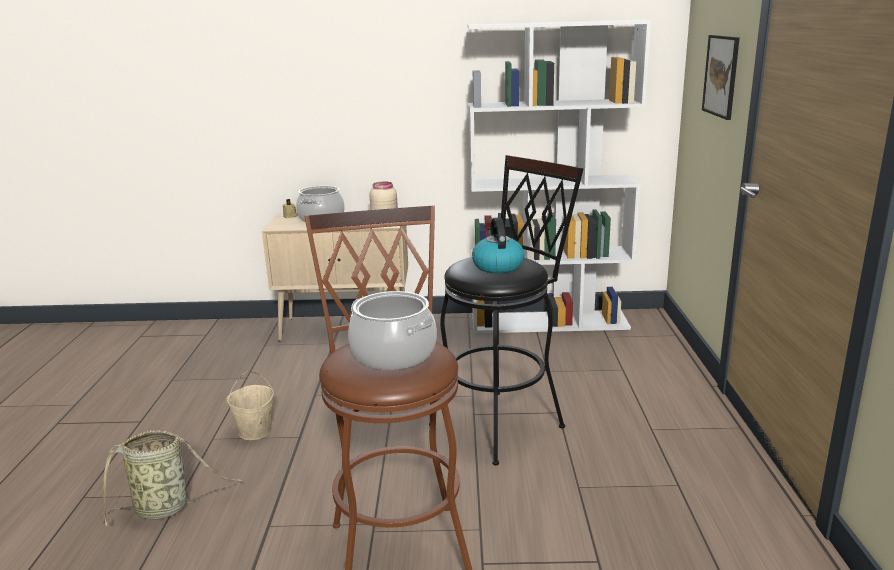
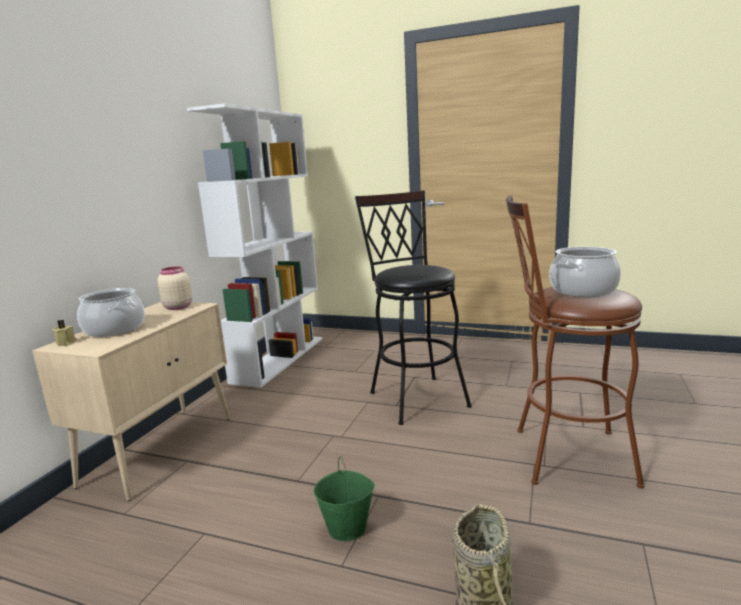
camera: 70 degrees left, 5 degrees down
beige bucket [227,371,274,440] -> green bucket [314,456,375,541]
kettle [472,217,525,273] -> none
picture [702,35,739,120] -> none

